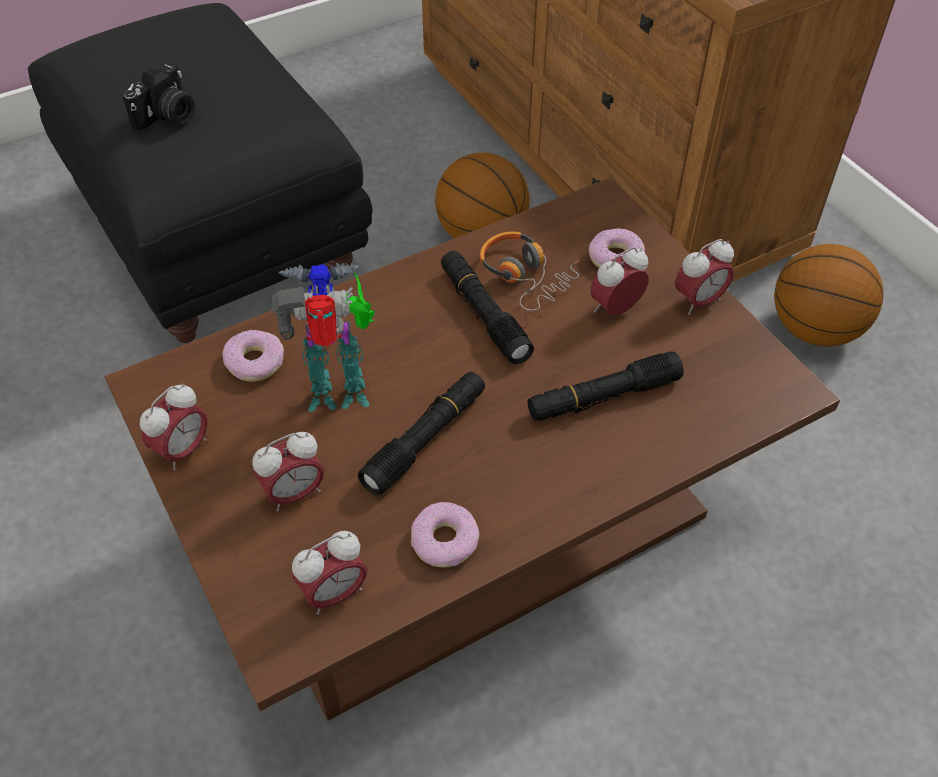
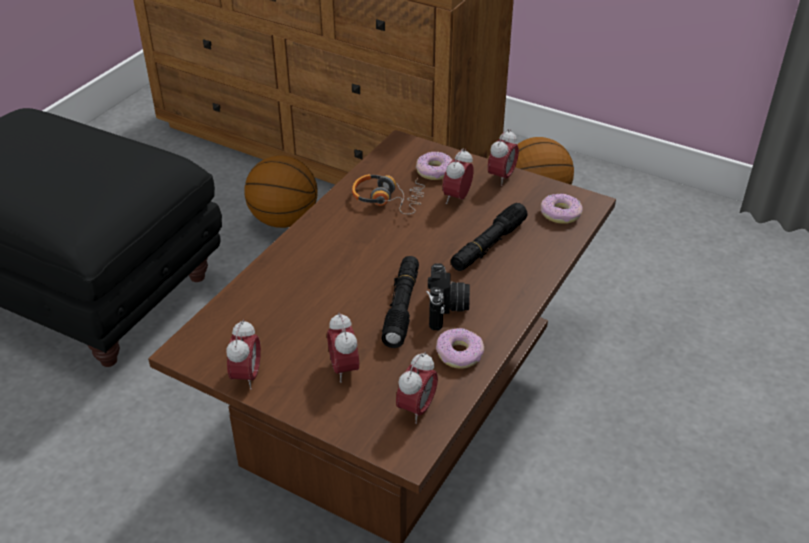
camera: 30 degrees left, 10 degrees down
camera [123,63,194,131] -> camera moved to [426,263,470,330]
donut [223,330,284,382] -> donut moved to [541,194,583,224]
alarm clock [252,432,324,511] -> alarm clock turned 135 degrees clockwise [327,312,359,383]
toy robot [272,262,375,412] -> none
black flashlight [441,251,534,364] -> none

